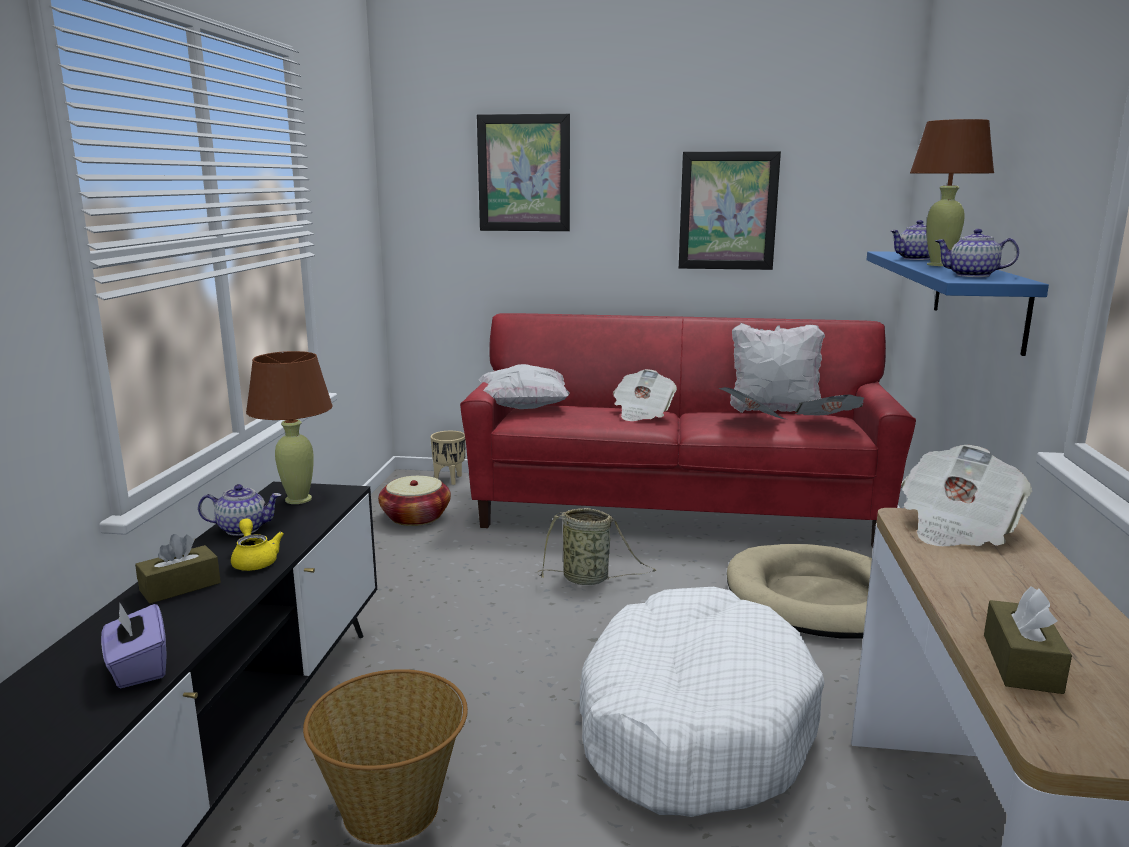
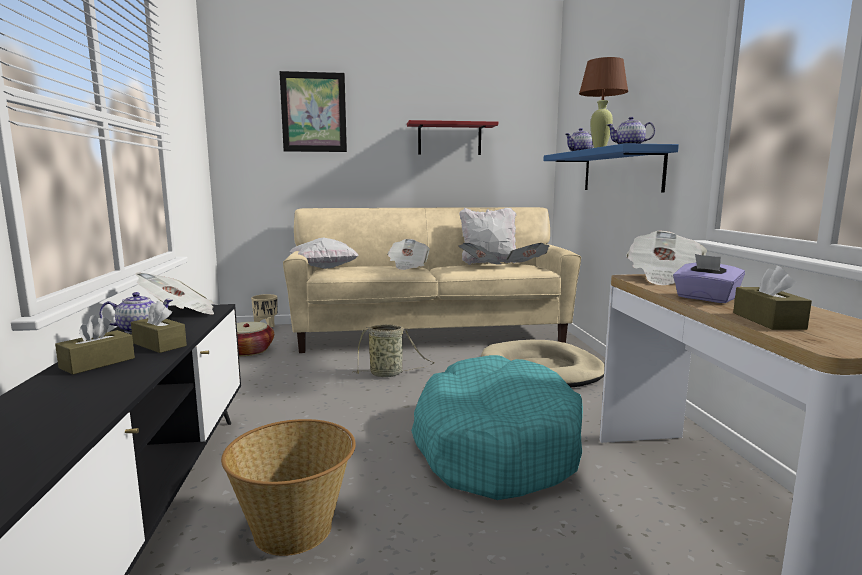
camera: 15 degrees left, 5 degrees down
purple tissue box [101,603,166,688] -> purple tissue box moved to [673,254,745,303]
yellow teapot [231,518,284,571] -> brown tissue box [131,301,187,353]
brown table lamp [246,351,333,504] -> newspaper [135,272,214,315]
red sofa [460,313,916,548] -> beige sofa [283,207,581,353]
white dog bed [580,587,825,817] -> turquoise dog bed [411,355,583,500]
picture [679,151,781,270] -> red shelf [407,120,498,155]

